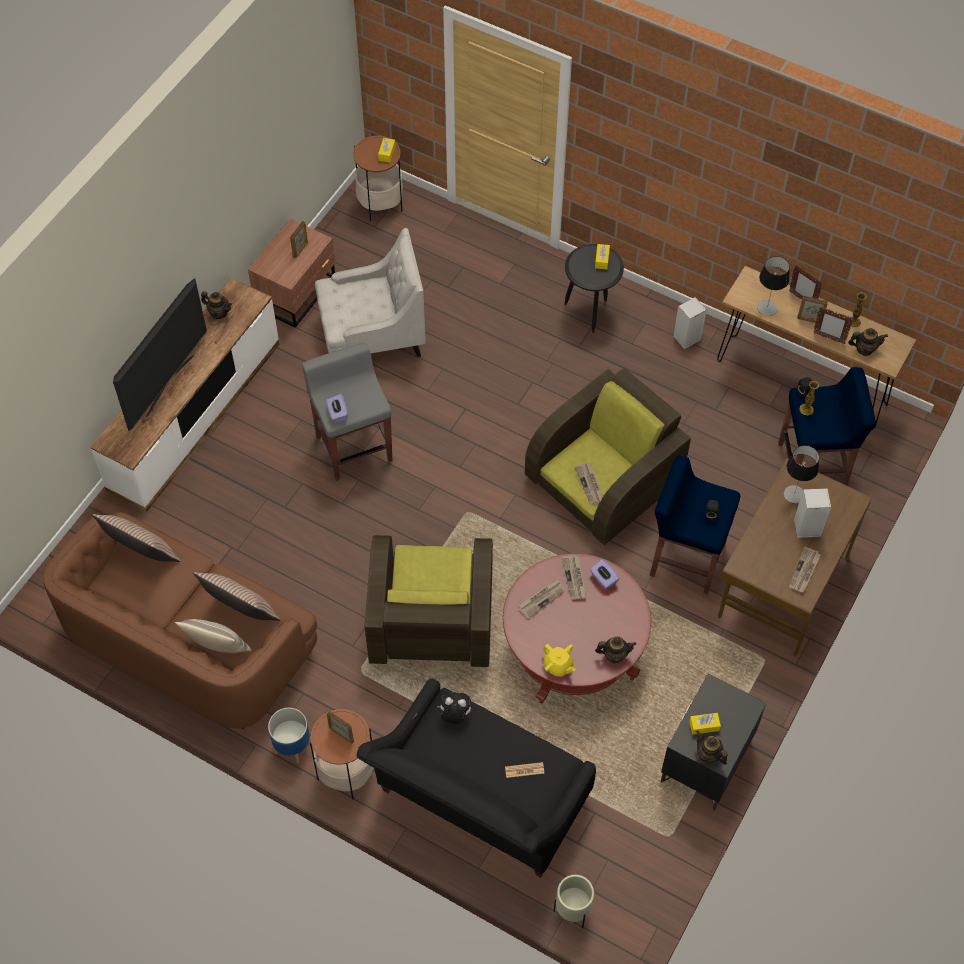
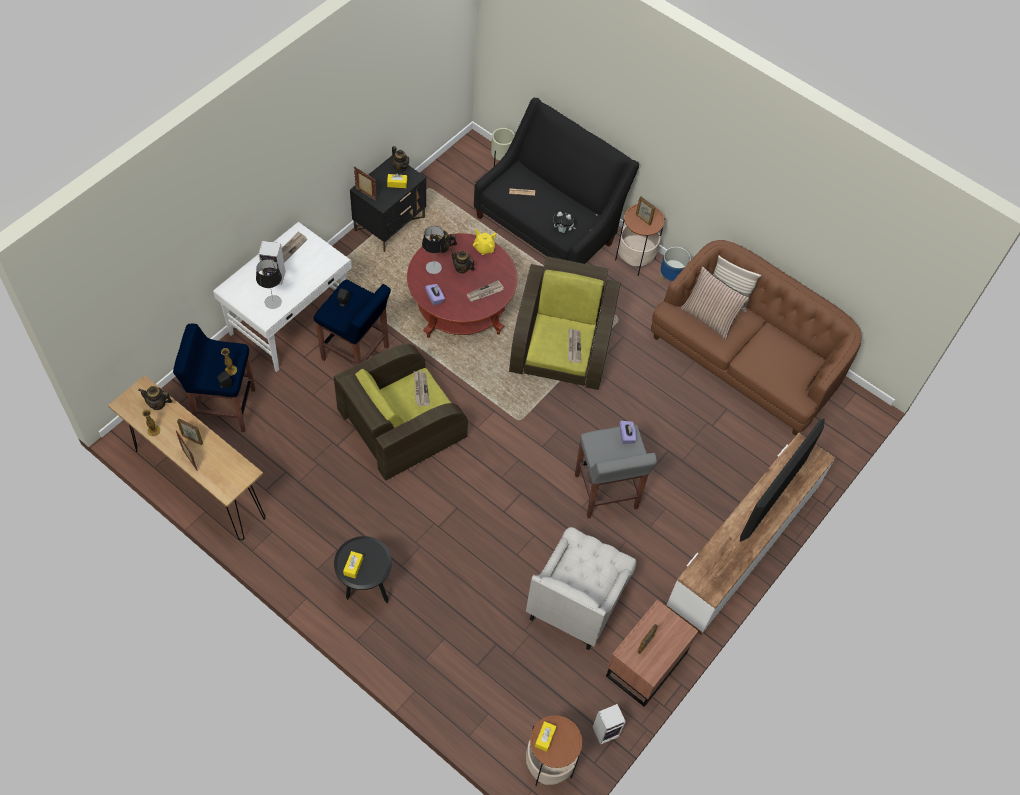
camera: 175 degrees left, 0 degrees up
pillow [92,514,181,562] -> none
teapot [201,291,232,319] -> teapot moved to [450,250,475,274]
white armchair [315,228,426,357] -> white armchair turned 60 degrees counterclockwise [526,527,636,650]
newspaper [561,555,587,600] -> newspaper moved to [568,329,581,363]
speaker [673,297,707,349] -> speaker moved to [593,704,626,745]
brown desk [718,458,872,656] -> white desk [213,222,352,372]
table lamp [757,256,790,316] -> table lamp moved to [422,226,446,274]
picture frame [813,307,853,344] -> picture frame moved to [354,167,376,201]

